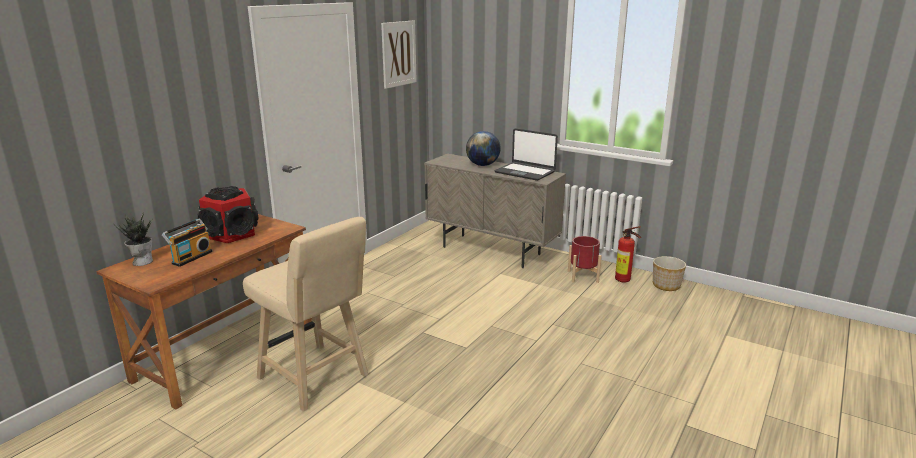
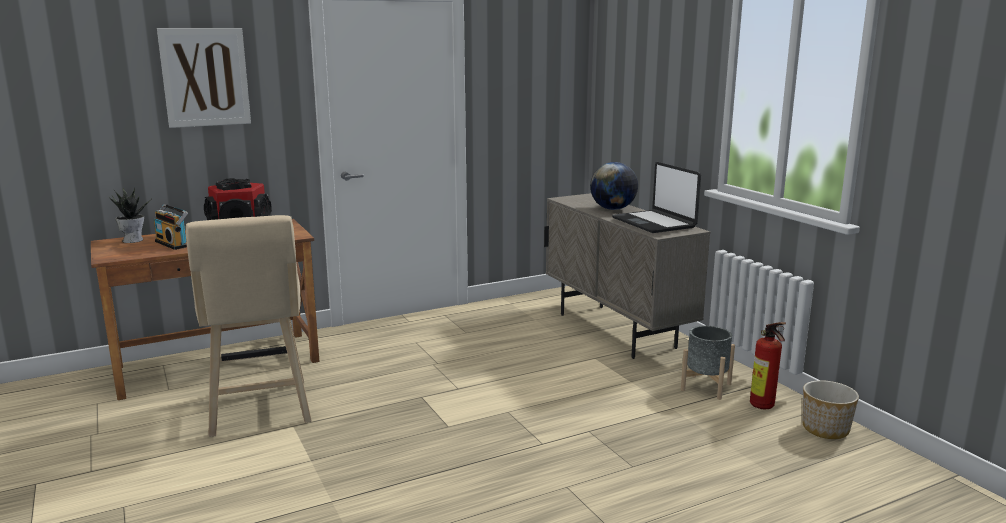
camera: 30 degrees right, 5 degrees down
radio [162,219,212,267] -> radio turned 75 degrees clockwise [154,204,188,250]
picture [381,20,417,89] -> picture moved to [157,28,251,128]
red planter [568,236,602,283] -> grey planter [681,326,735,400]

